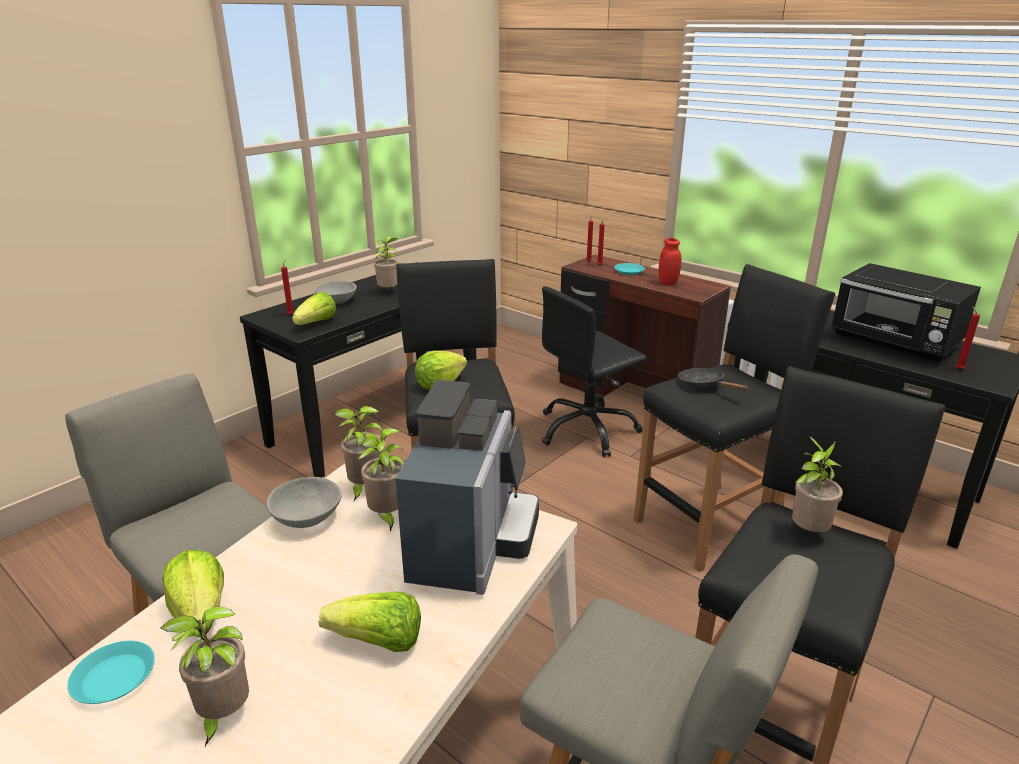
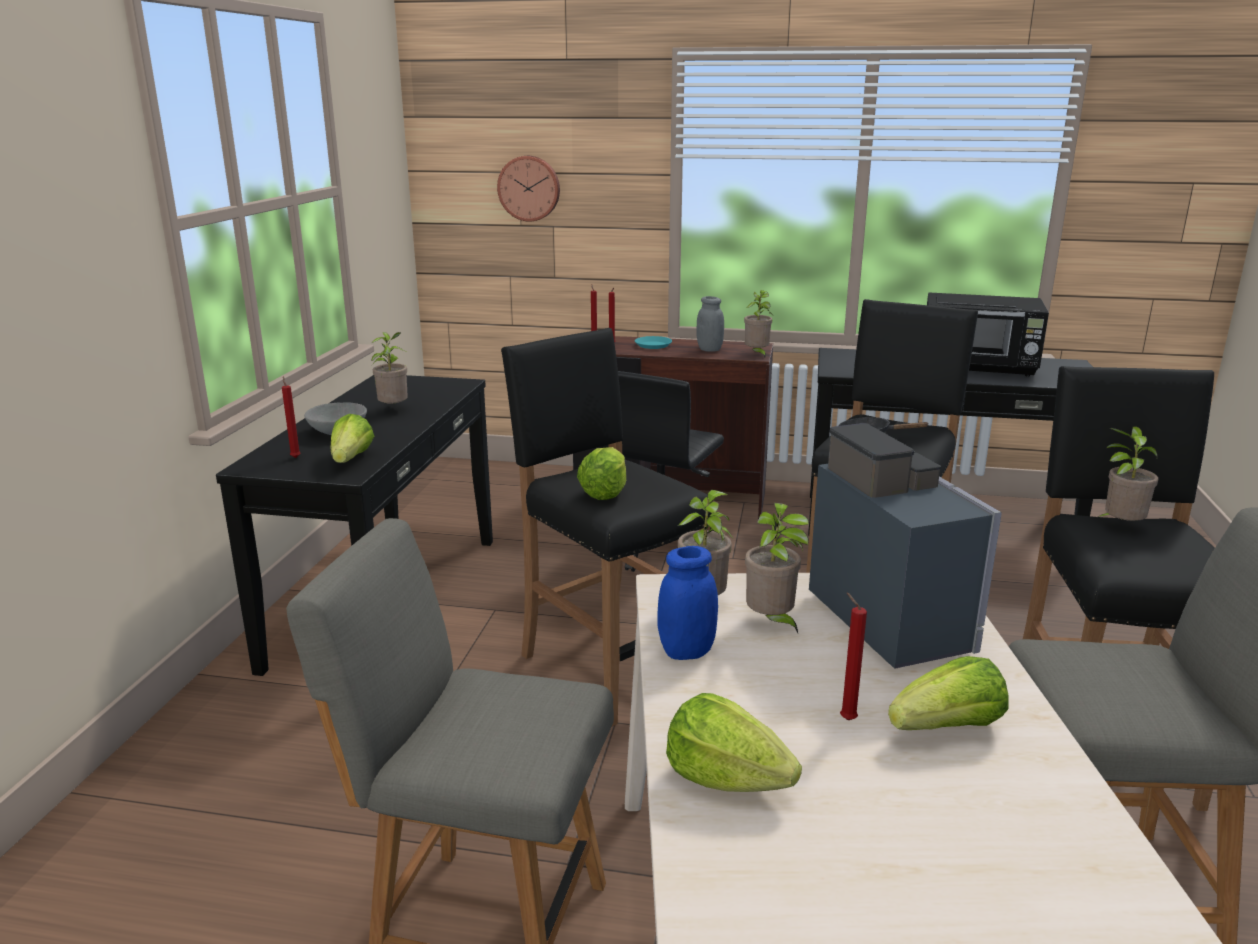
camera: 30 degrees left, 5 degrees down
turquoise plate [67,641,155,704] -> none
potted plant [160,606,249,748] -> potted plant moved to [744,290,772,358]
grey bowl [267,477,342,528] -> blue jar [657,546,718,660]
red jar [659,238,681,285] -> grey jar [697,296,724,352]
red candle [956,306,980,370] -> red candle moved to [840,593,867,720]
none -> wall clock [497,156,560,222]

